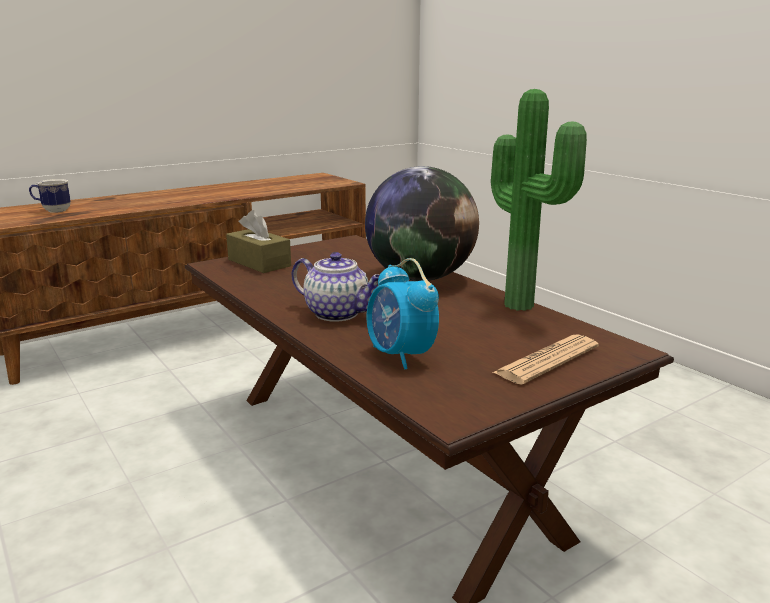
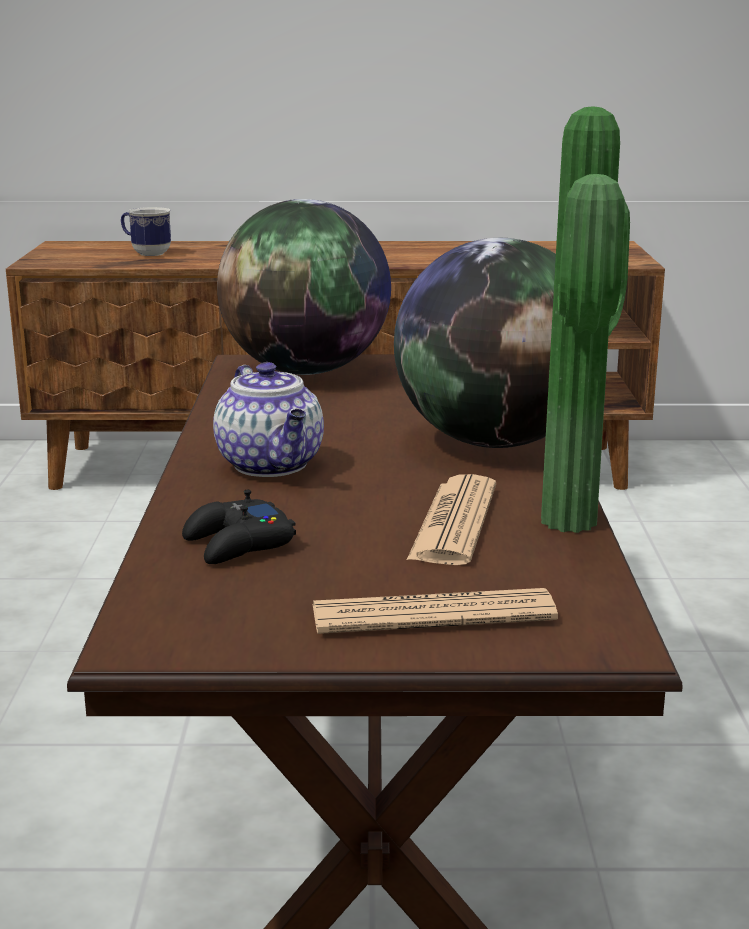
camera: 35 degrees right, 0 degrees up
brown tissue box [226,210,291,273] -> globe [217,199,391,375]
alarm clock [367,258,439,369] -> black game controller [182,489,296,564]
none -> newspaper [407,474,496,565]

